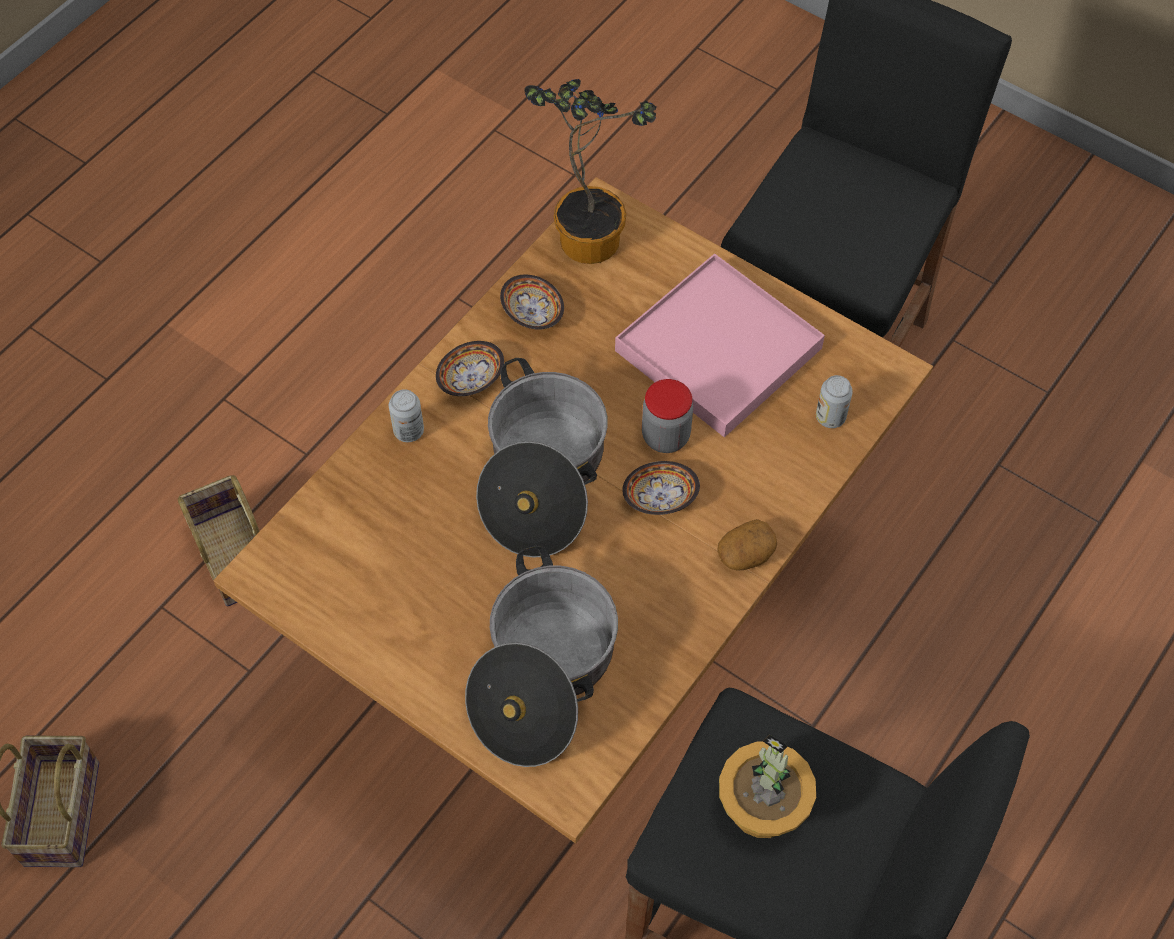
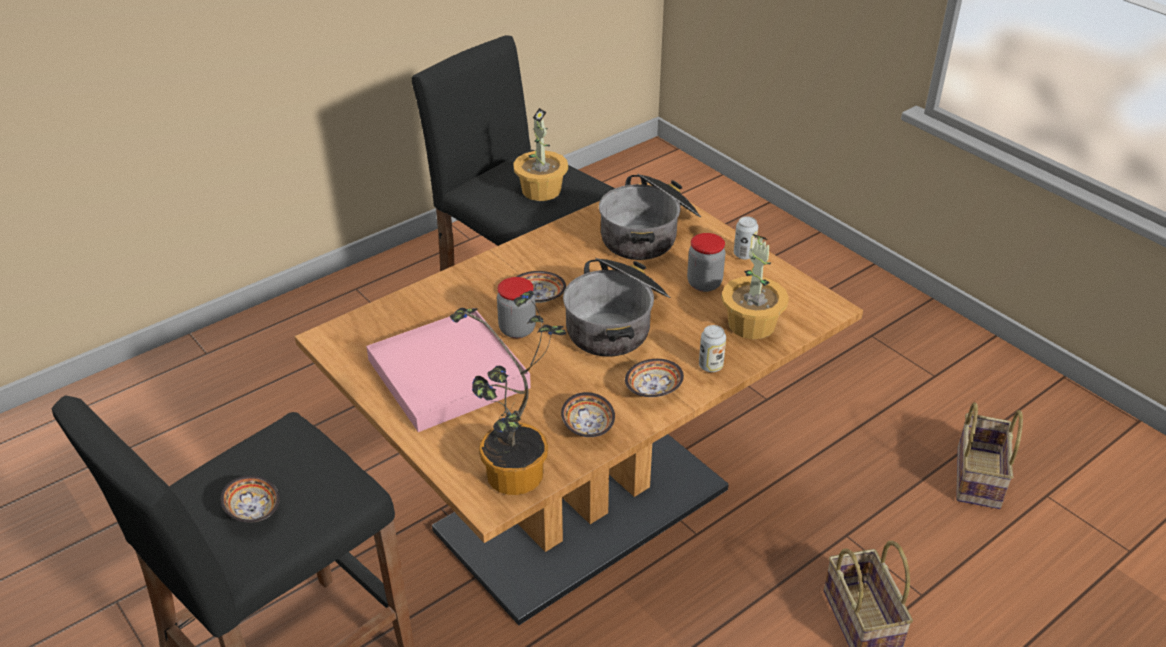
camera: 165 degrees left, 20 degrees down
potato [717,519,777,571] -> none
can [816,375,853,428] -> can moved to [734,216,758,260]
none -> bowl [220,475,280,523]
none -> jar [687,233,725,292]
none -> potted plant [721,234,789,339]

